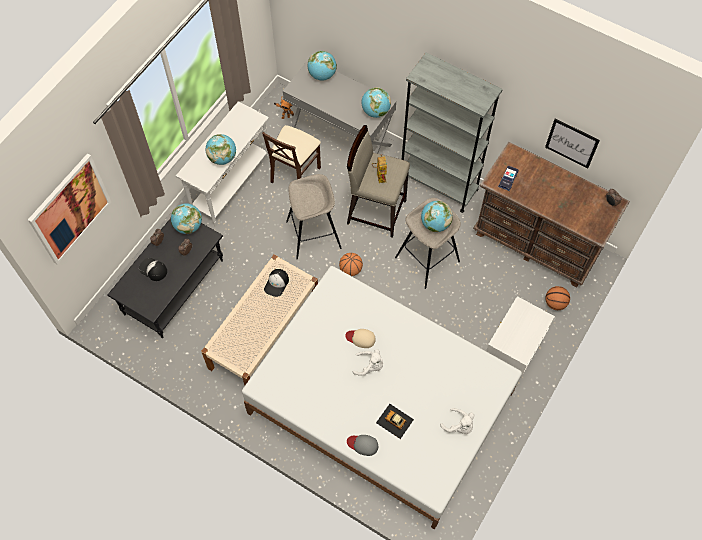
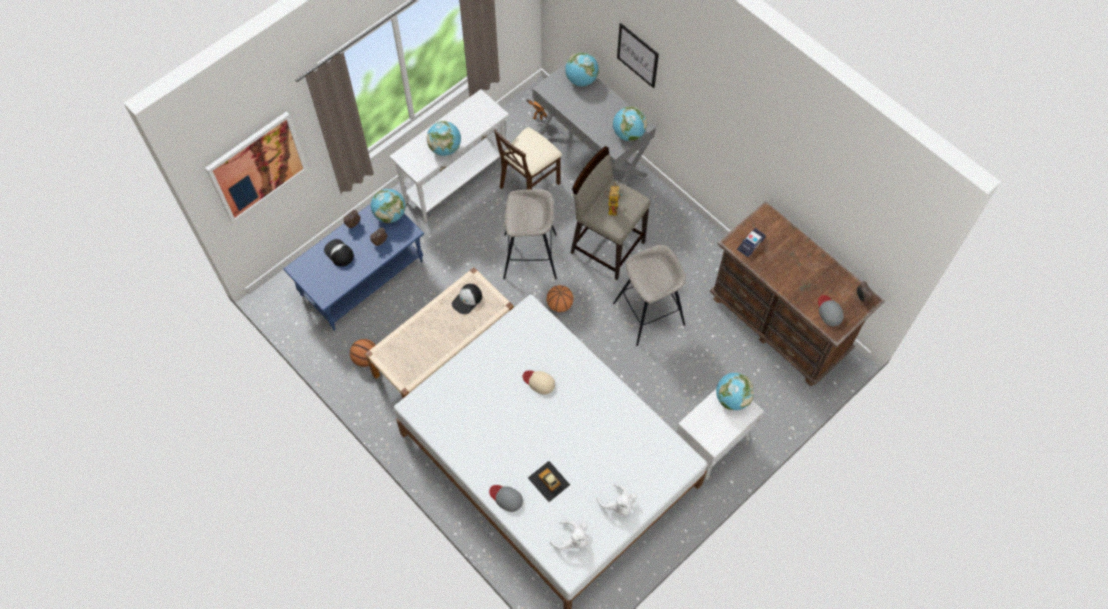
camera: 15 degrees right, 0 degrees up
black coffee table [108,218,223,338] -> blue coffee table [283,204,424,330]
white plush toy [353,349,383,376] -> white plush toy moved to [550,520,587,550]
grey bookcase [402,52,503,213] -> none
globe [421,201,453,232] -> globe moved to [716,373,754,410]
picture [545,119,600,168] -> picture moved to [617,23,659,88]
basketball [545,286,570,310] -> basketball moved to [350,339,375,367]
none -> grey cap [818,295,844,326]

